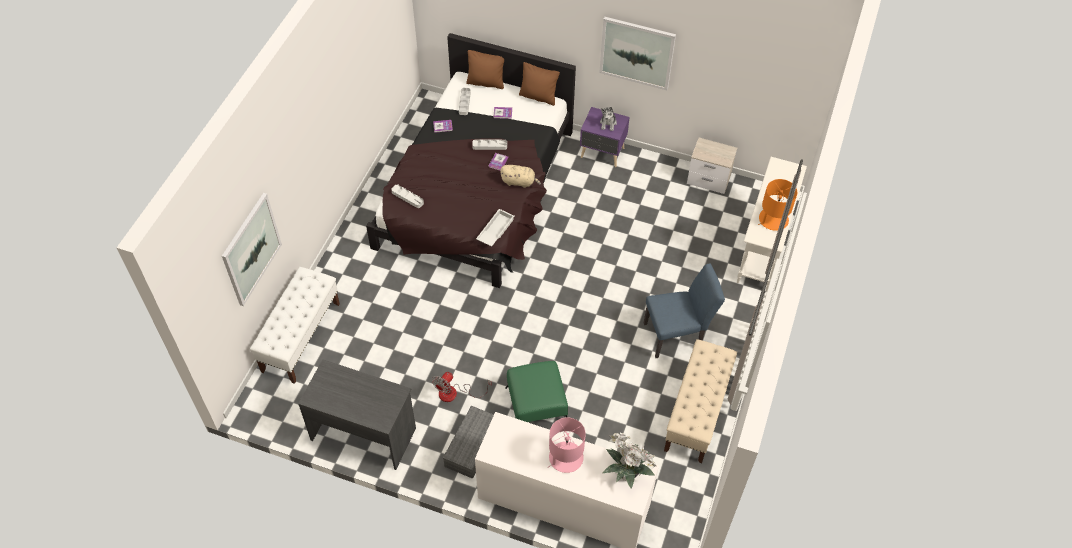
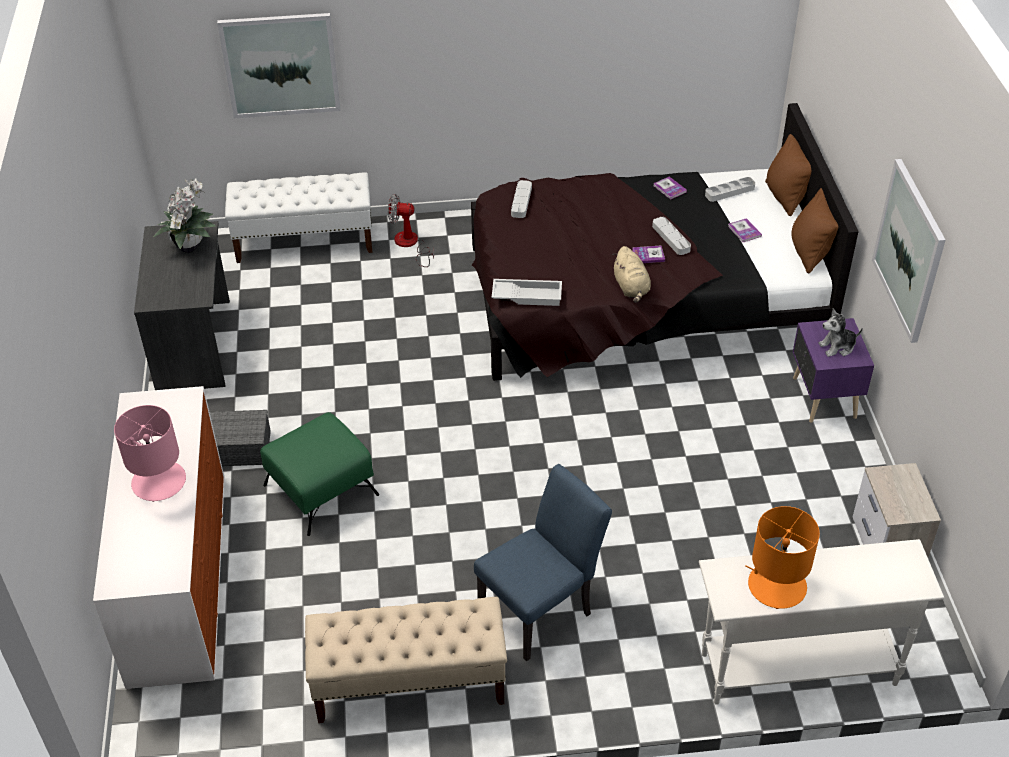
camera: 65 degrees right, 10 degrees down
fan [432,372,492,402] -> fan moved to [388,194,434,267]
potted plant [602,433,656,489] -> potted plant moved to [153,178,216,253]
blue chair [644,263,725,358] -> blue chair turned 90 degrees counterclockwise [474,464,612,661]

